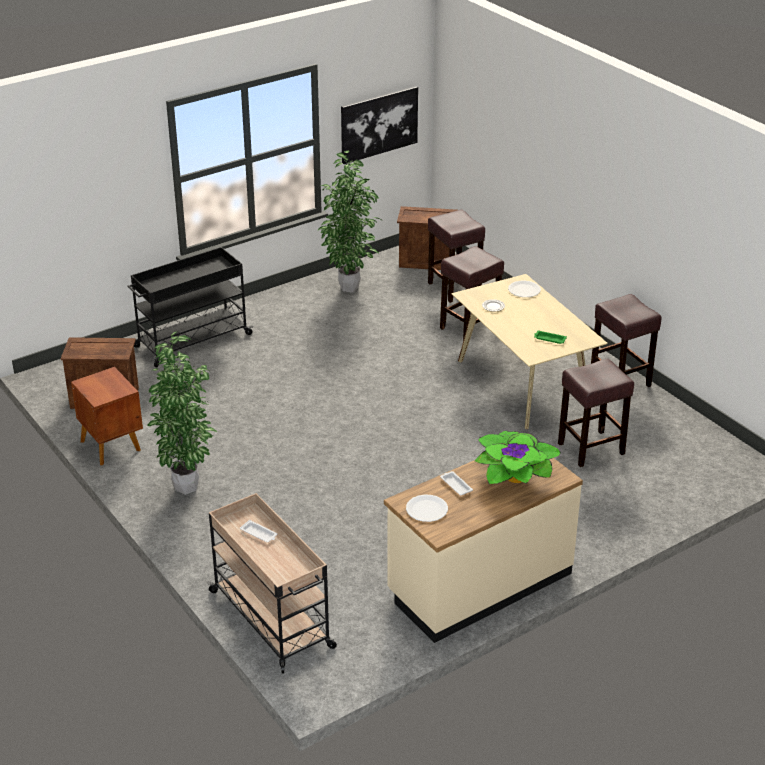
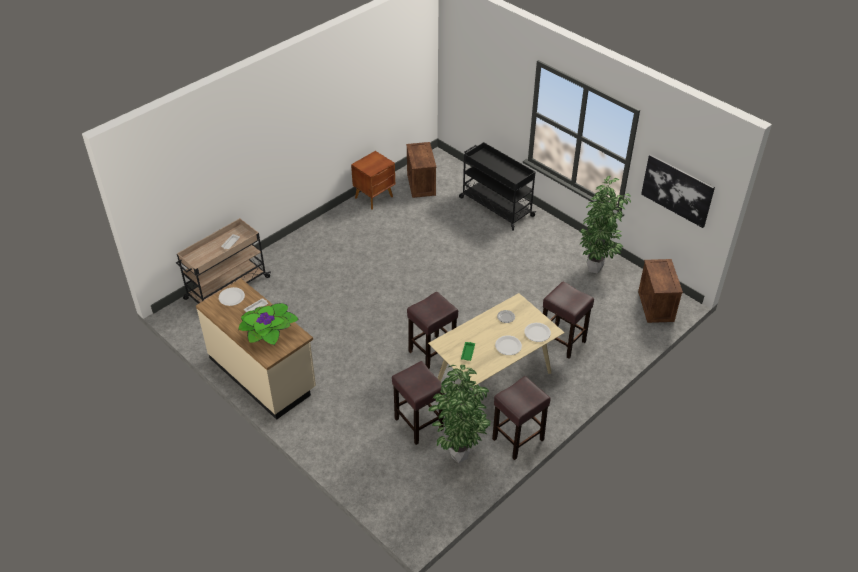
camera: 80 degrees right, 10 degrees up
potted plant [148,331,217,495] -> potted plant moved to [428,365,491,463]
brown stool [428,209,485,303] -> brown stool moved to [407,292,458,369]
none -> white plate [495,336,522,355]

